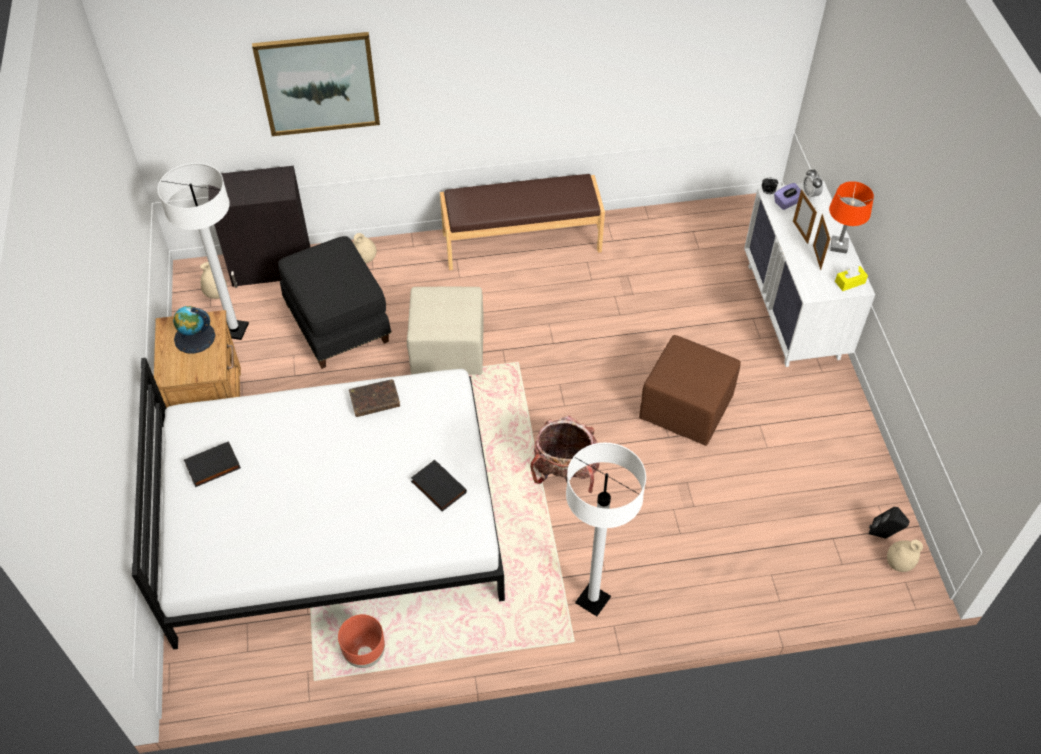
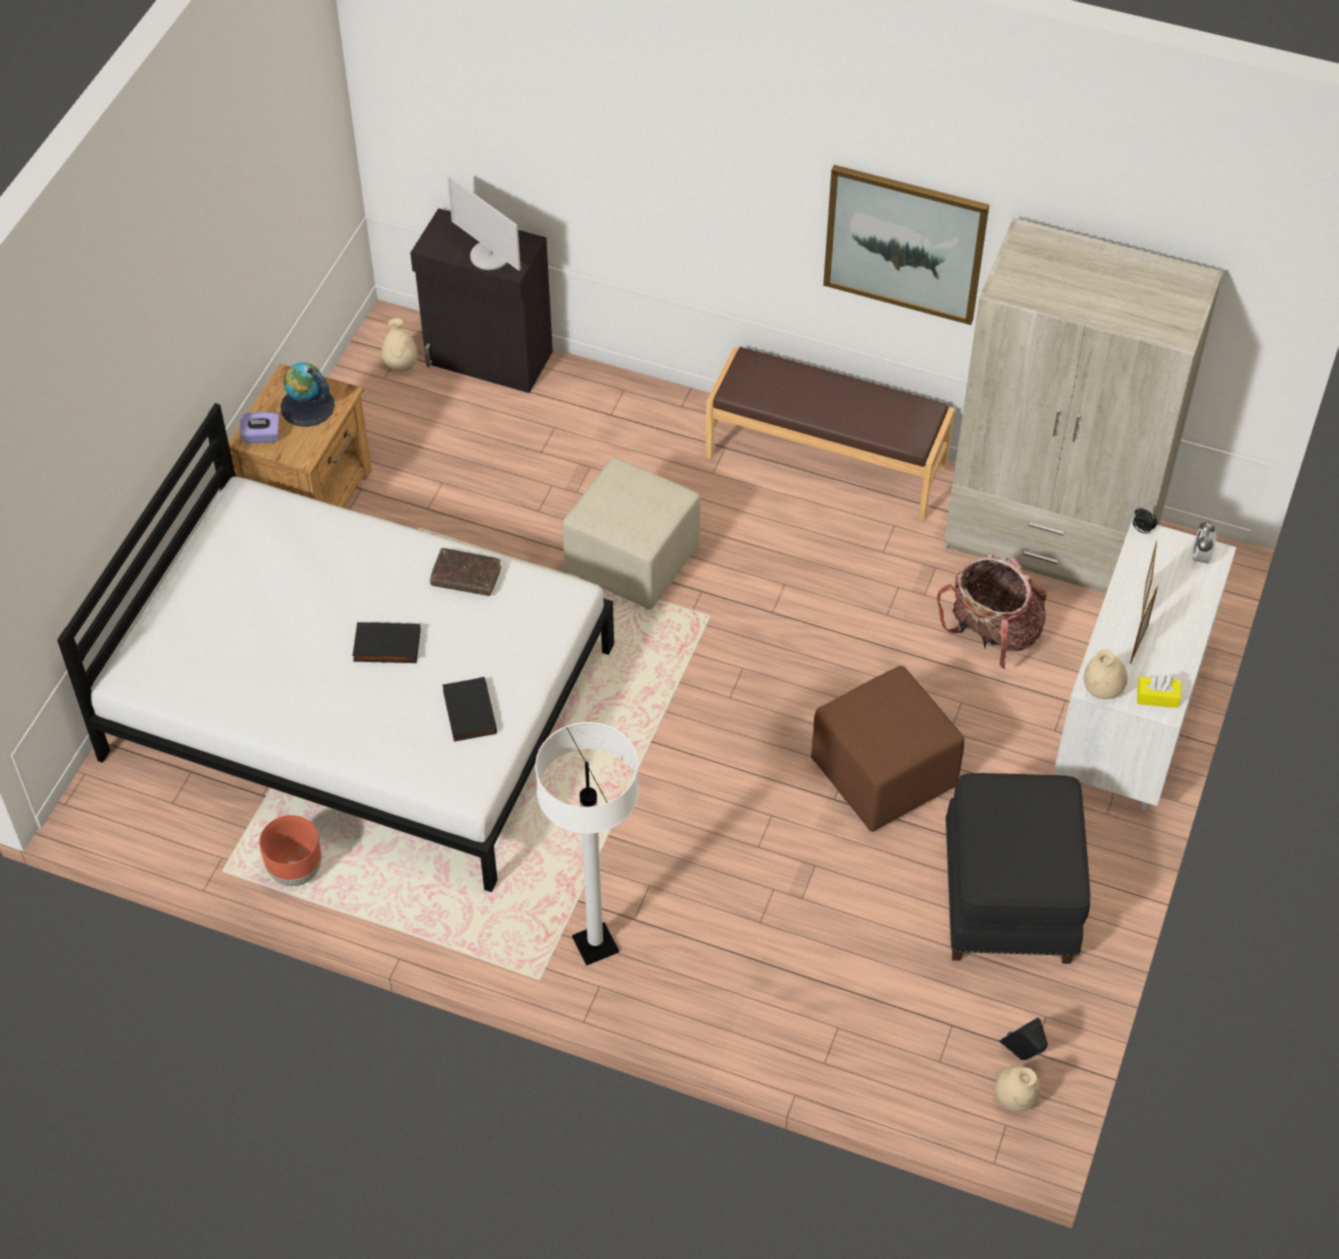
camera: 30 degrees right, 0 degrees up
white floor lamp [158,163,249,340] -> none
black book [184,441,241,487] -> black book moved to [352,622,421,663]
picture [252,32,380,136] -> picture moved to [823,165,989,325]
black ottoman [278,236,391,369] -> black ottoman moved to [945,773,1090,964]
beige vase [353,233,377,263] -> beige vase moved to [1084,649,1128,699]
backpack [530,416,599,493] -> backpack moved to [937,554,1047,670]
purple tissue box [774,183,801,210] -> purple tissue box moved to [240,412,279,443]
orange table lamp [829,181,874,254] -> none
none -> monitor [447,176,521,271]
none -> beige wardrobe [944,218,1223,594]

